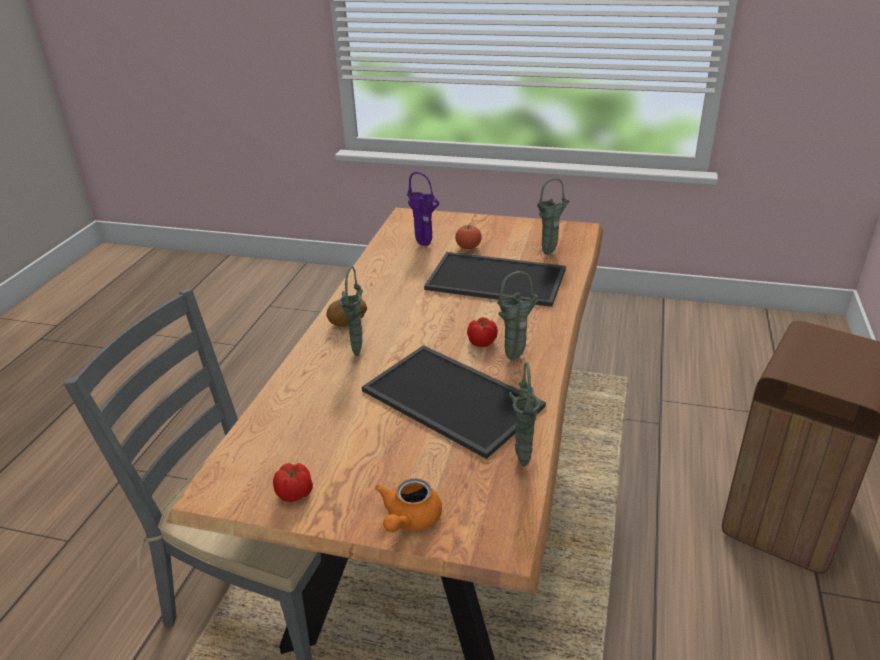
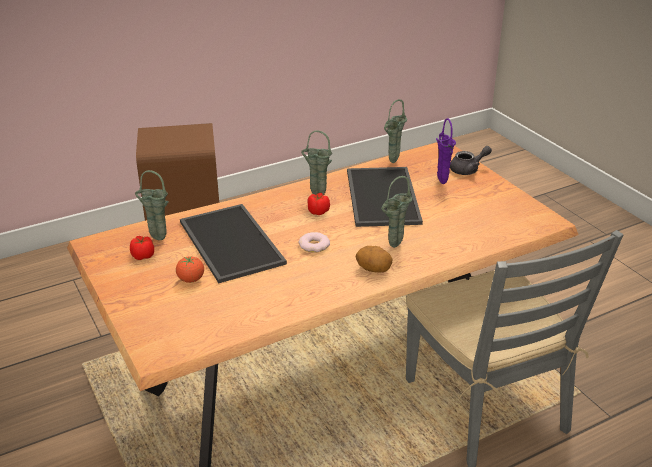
camera: 135 degrees left, 0 degrees up
tomato [273,463,313,502] -> tomato moved to [130,236,154,260]
orange teapot [375,478,442,532] -> grey teapot [450,146,492,175]
purple vase [407,172,439,246] -> purple vase moved to [436,118,456,184]
none -> donut [299,232,330,253]

